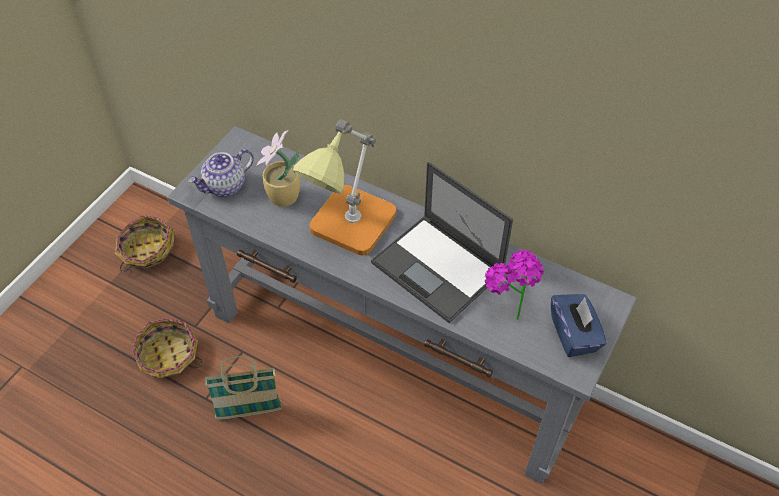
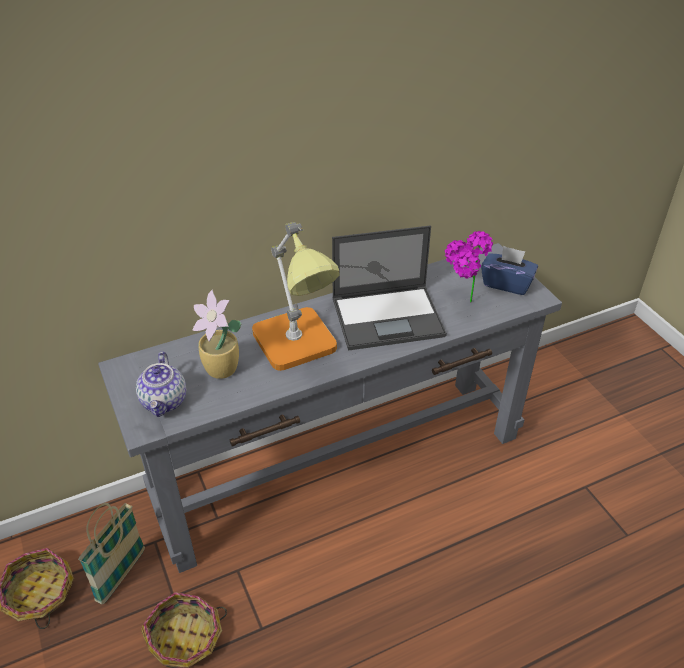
camera: 55 degrees left, 10 degrees down
basket [205,356,282,420] -> basket moved to [78,503,145,604]

